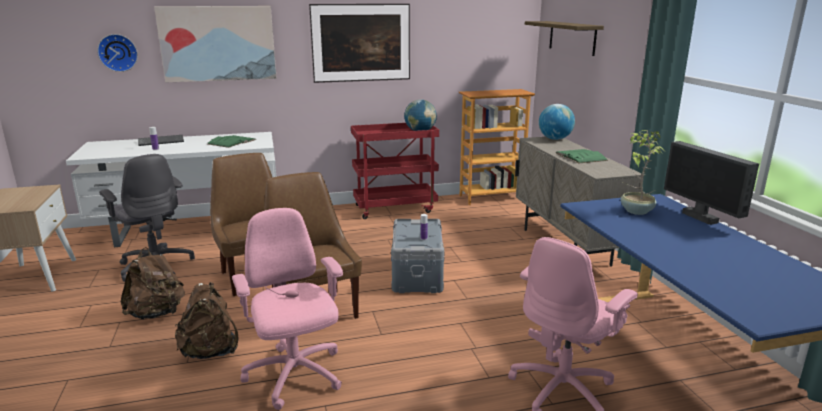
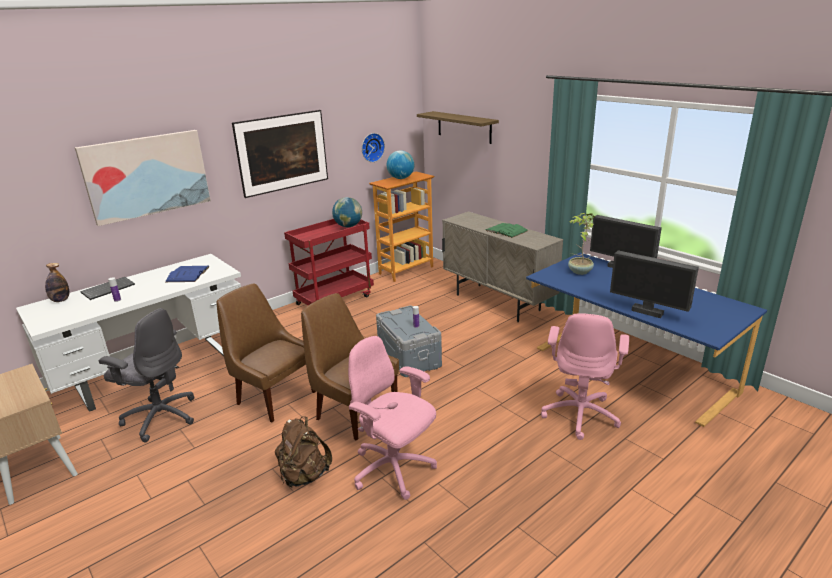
camera: 25 degrees left, 5 degrees up
wall clock [97,34,138,72] -> wall clock moved to [362,133,385,162]
brown backpack [121,247,185,319] -> none
green book [207,135,256,148] -> blue book [166,266,210,282]
globe [539,104,575,140] -> globe moved to [387,150,414,179]
none -> bottle [45,263,69,302]
none -> monitor [610,250,699,318]

